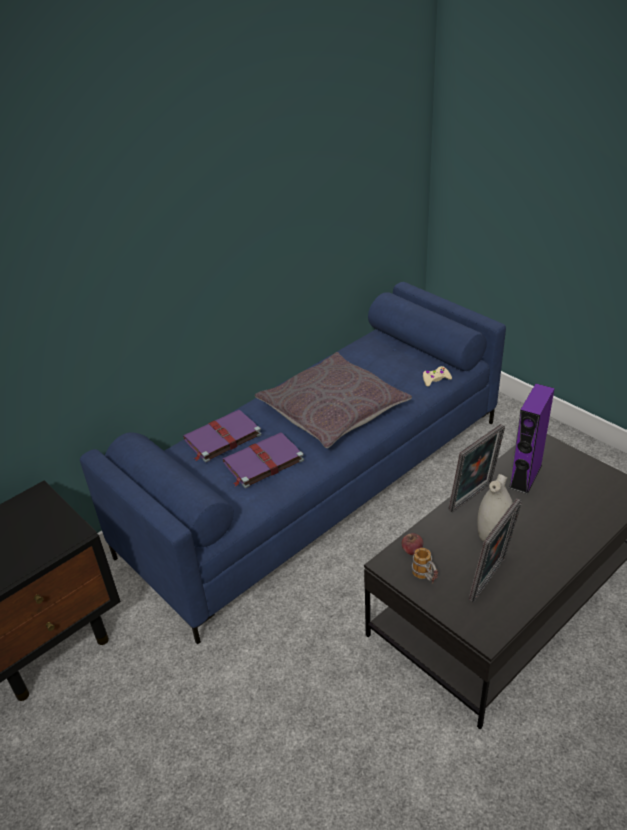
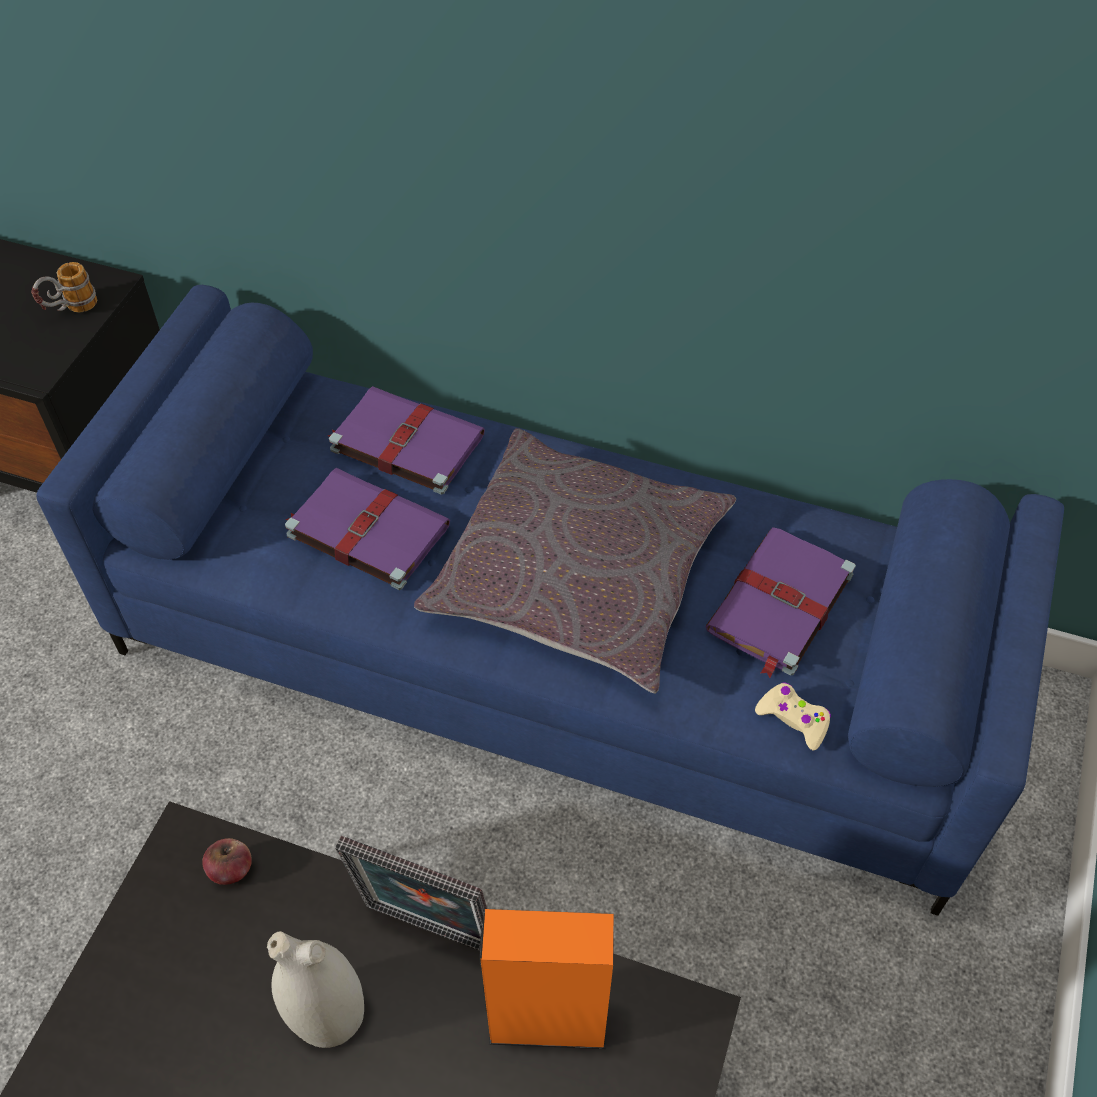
camera: 60 degrees right, 15 degrees up
mug [412,548,438,583] -> mug moved to [31,262,97,312]
picture frame [469,498,522,602] -> none
purple speaker [509,384,555,494] -> orange speaker [480,909,614,1049]
none -> purple book [705,527,856,678]

